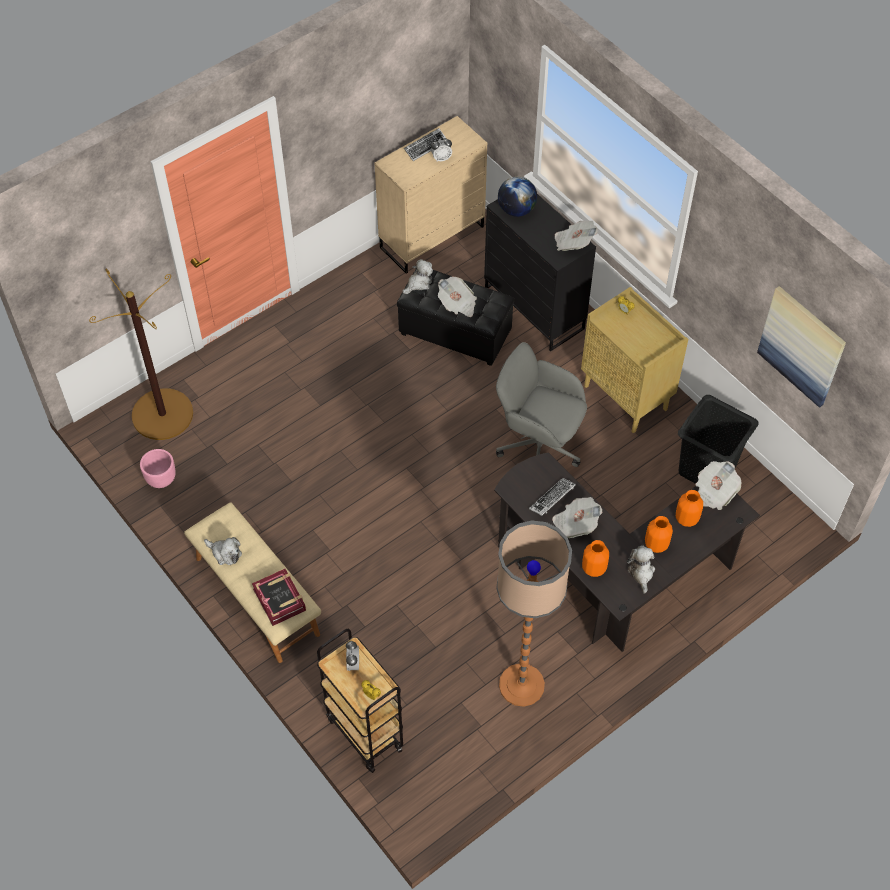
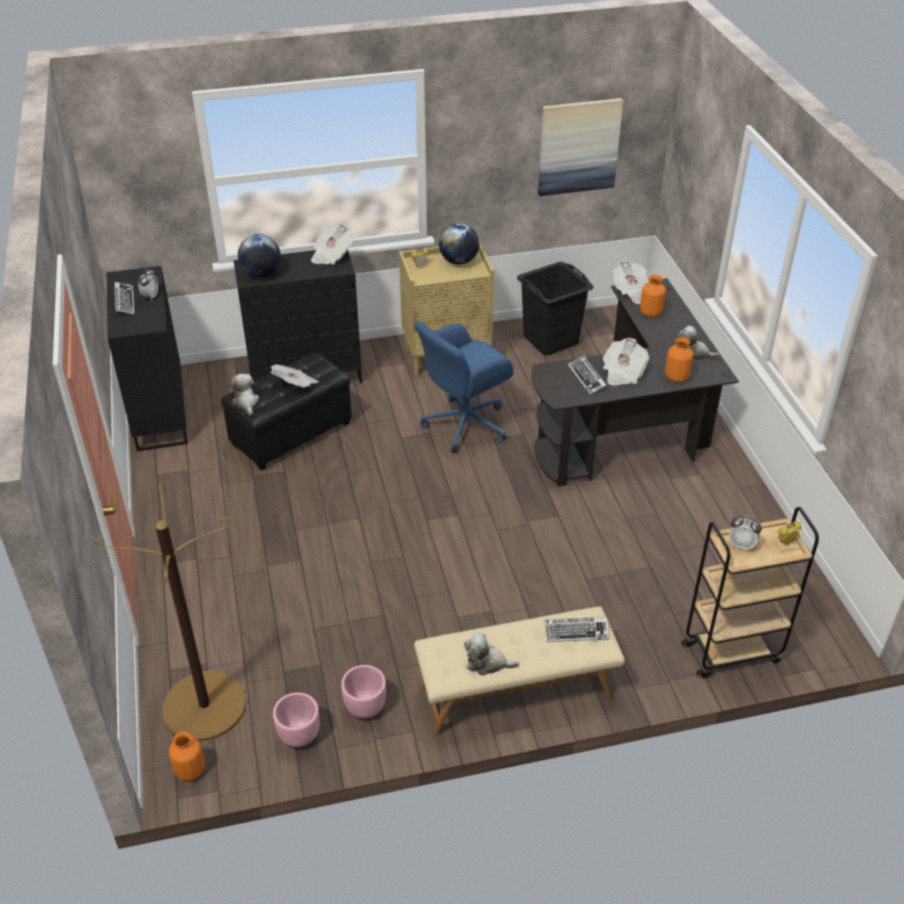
camera: 65 degrees left, 15 degrees down
plush toy [204,537,242,565] -> plush toy turned 135 degrees counterclockwise [464,632,519,676]
book [252,569,306,626] -> keyboard [544,617,609,642]
beige dresser [374,116,487,274] -> black dresser [107,266,188,451]
grey office chair [496,342,587,467] -> blue office chair [415,321,514,453]
floor lamp [496,520,572,707] -> none
orange vase [645,516,673,553] -> orange vase moved to [169,731,205,781]
none -> pink planter [341,665,386,718]
none -> globe [439,223,479,265]

